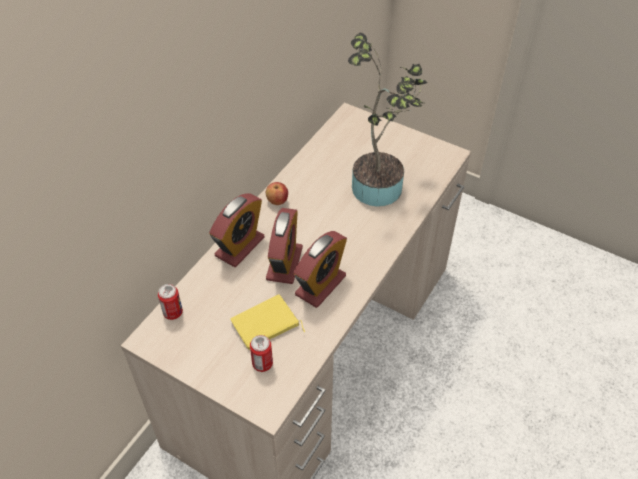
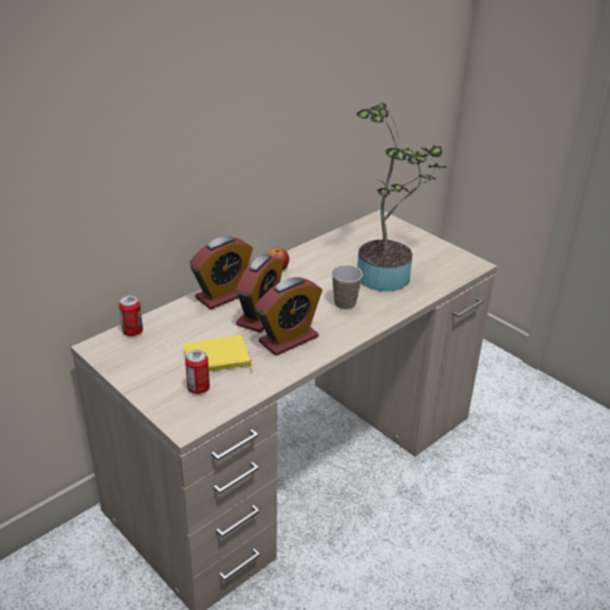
camera: 15 degrees right, 15 degrees down
none -> cup [331,265,363,309]

